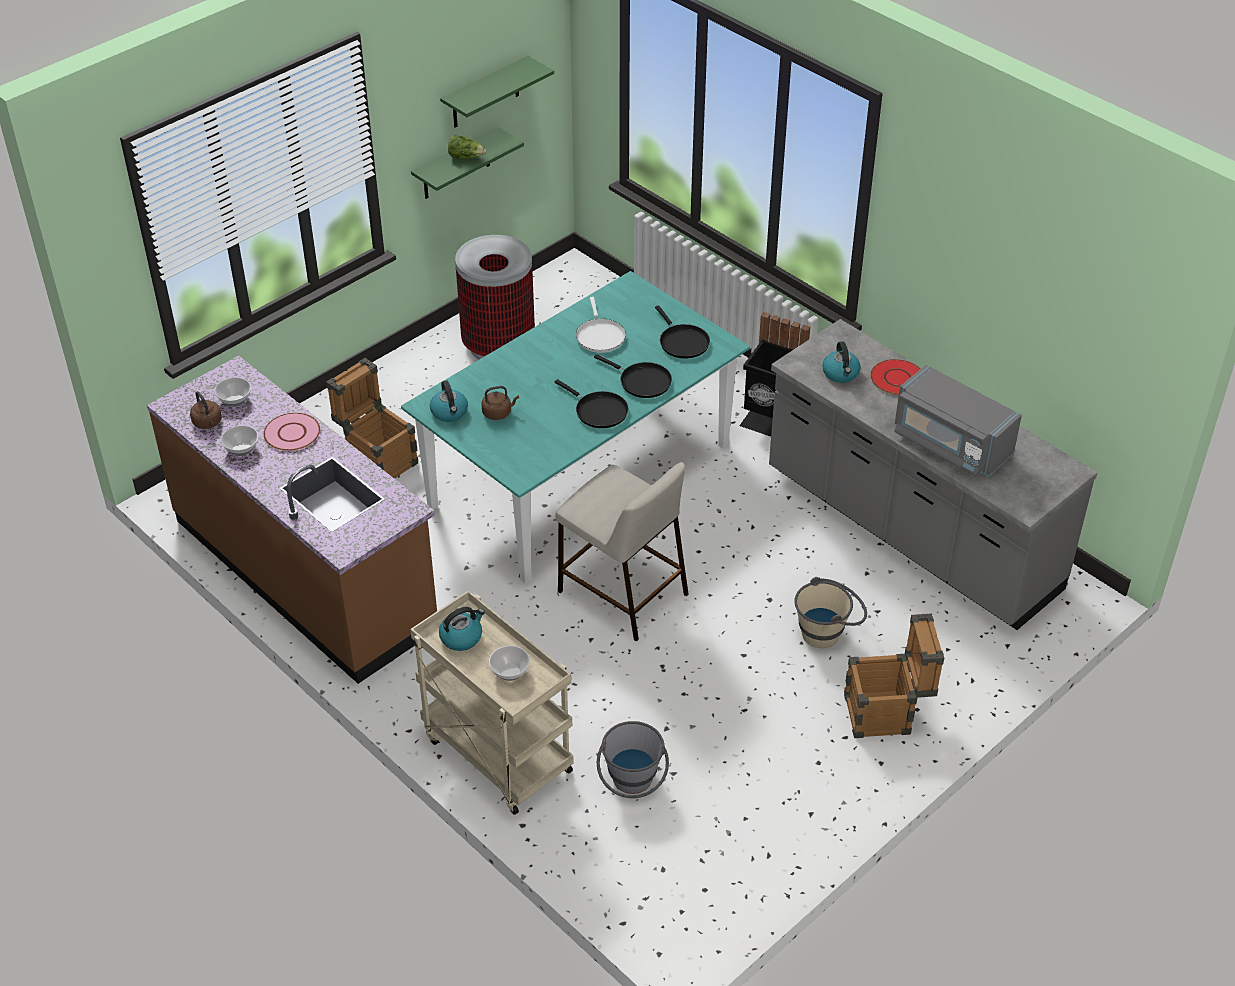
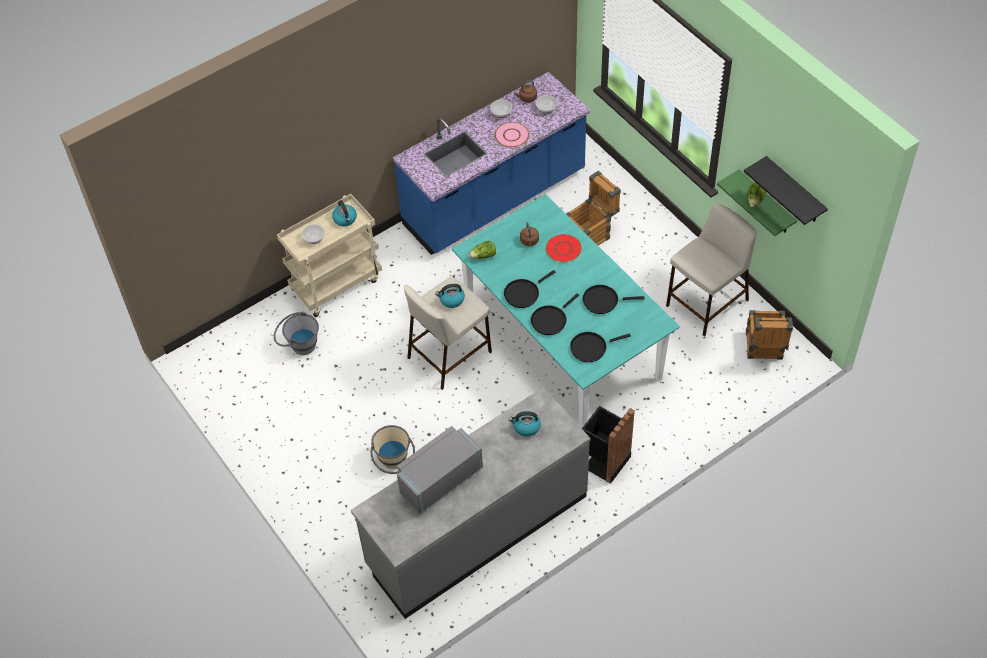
camera: 100 degrees right, 10 degrees up
brown counter [147,356,437,684] -> blue counter [393,72,590,255]
kettle [430,380,468,422] -> kettle moved to [435,284,465,308]
green shelf [440,56,554,127] -> black shelf [744,156,828,225]
trash can [455,235,535,360] -> beige stool [666,204,757,336]
white frying pan [576,297,626,353] -> black frying pan [583,285,645,314]
crate [844,614,944,738] -> crate moved to [746,310,793,359]
red plate [870,359,920,395] -> red plate moved to [546,234,582,262]
none -> lettuce [469,241,496,259]

